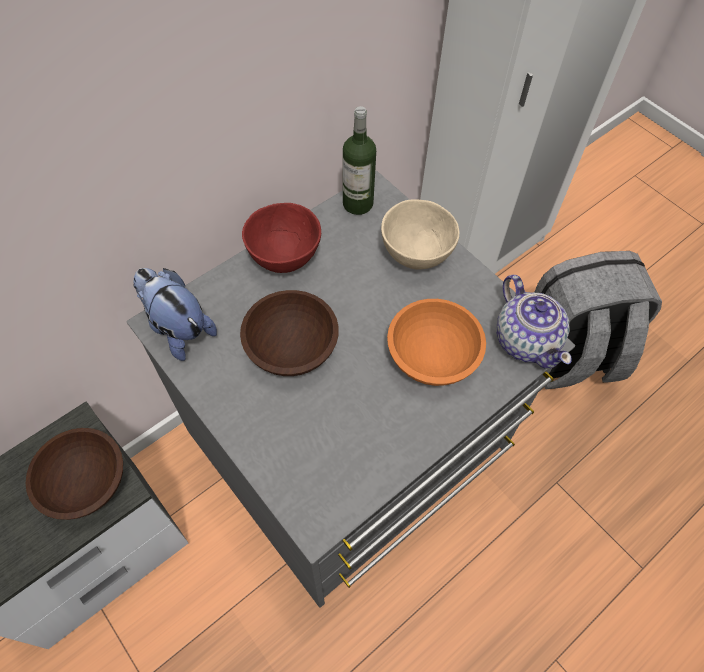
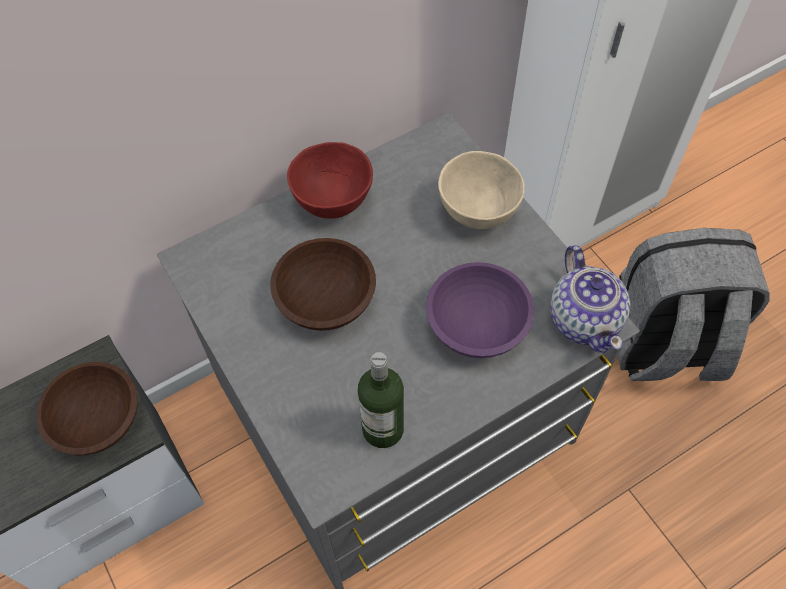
camera: 10 degrees right, 0 degrees up
plush toy [133,268,217,361] -> none
bottle [343,106,376,215] -> bottle moved to [358,352,404,448]
orange bowl [387,299,486,386] -> purple bowl [426,262,534,358]

